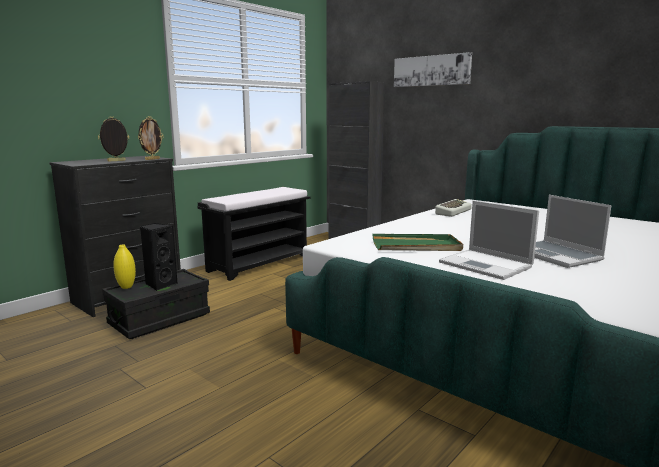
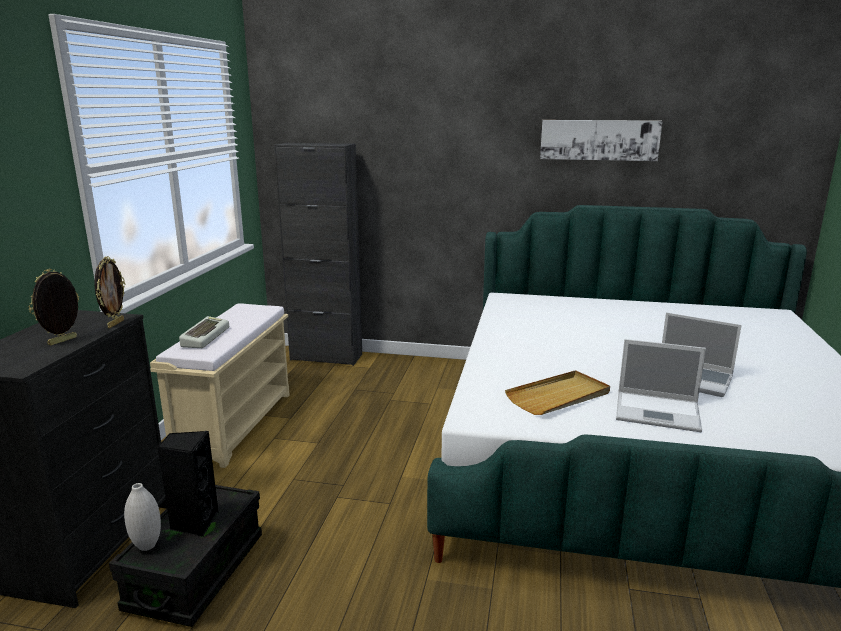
camera: 30 degrees left, 5 degrees up
yellow vase [113,245,136,289] -> white vase [124,483,161,551]
black bench [197,187,311,281] -> beige bench [150,303,289,468]
green tray [372,234,463,251] -> beige tray [505,370,610,415]
picture [394,52,472,87] -> picture moved to [540,120,662,161]
keyboard [435,199,472,217] -> keyboard moved to [179,316,229,348]

